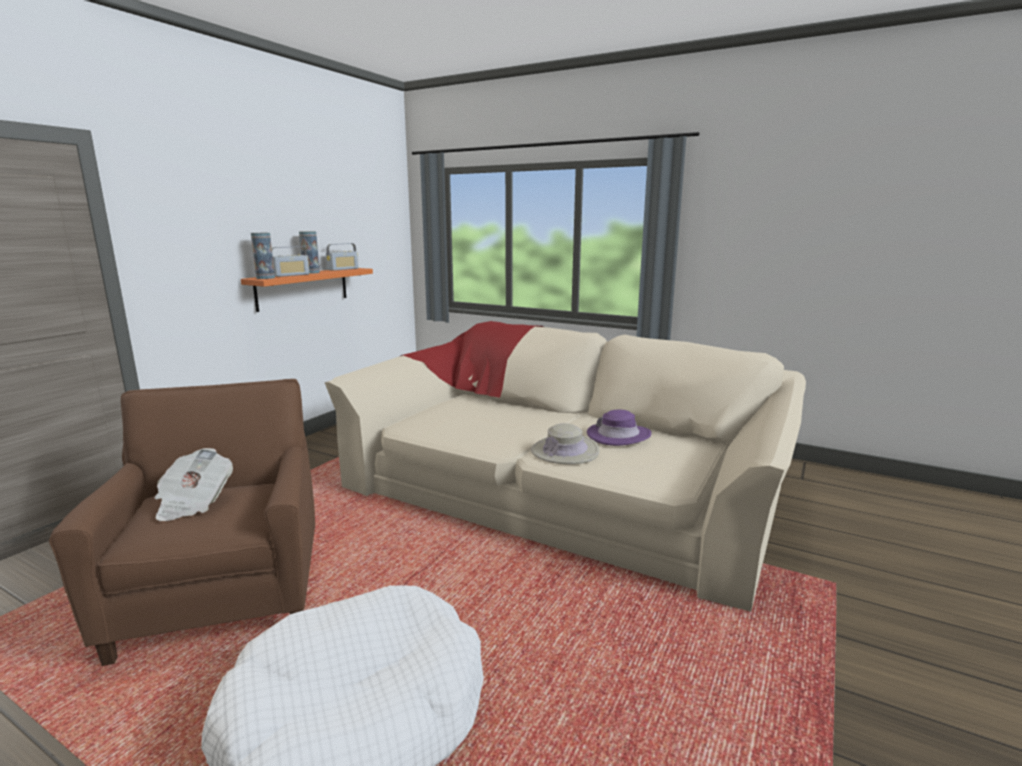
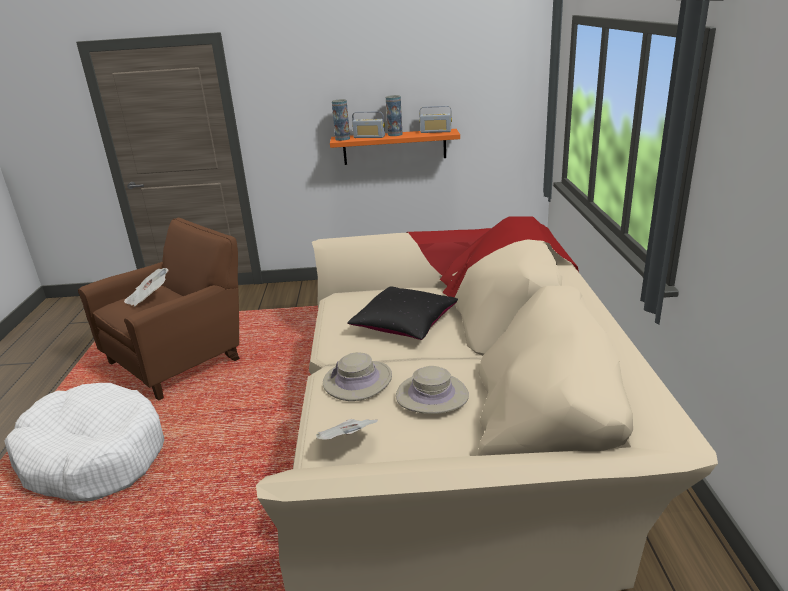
camera: 60 degrees right, 10 degrees up
purple hat [587,410,651,446] -> beige hat [396,366,469,414]
none -> newspaper [316,419,378,440]
none -> black pillow [348,286,458,340]

